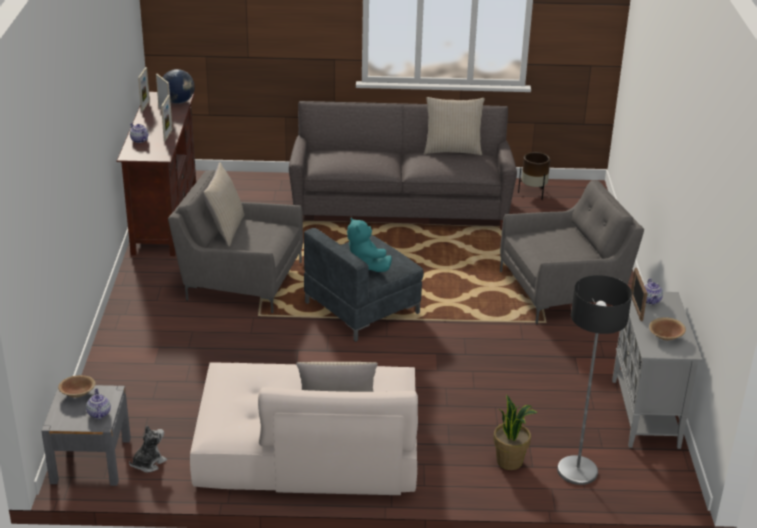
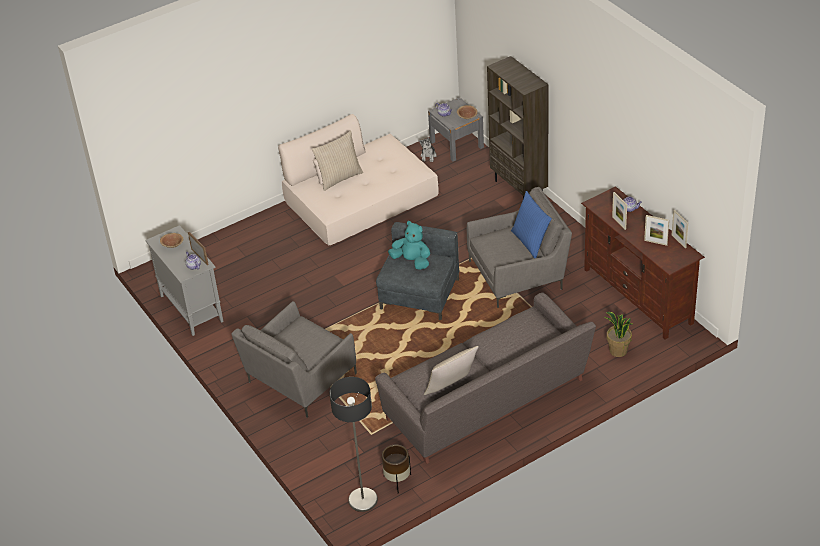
camera: 150 degrees right, 10 degrees up
globe [163,69,195,104] -> none
beige pillow [203,162,245,246] -> blue pillow [511,191,552,258]
potted plant [493,395,537,470] -> potted plant moved to [605,312,632,357]
floor lamp [557,275,632,485] -> floor lamp moved to [329,377,378,512]
none -> brown bookcase [487,56,549,199]

